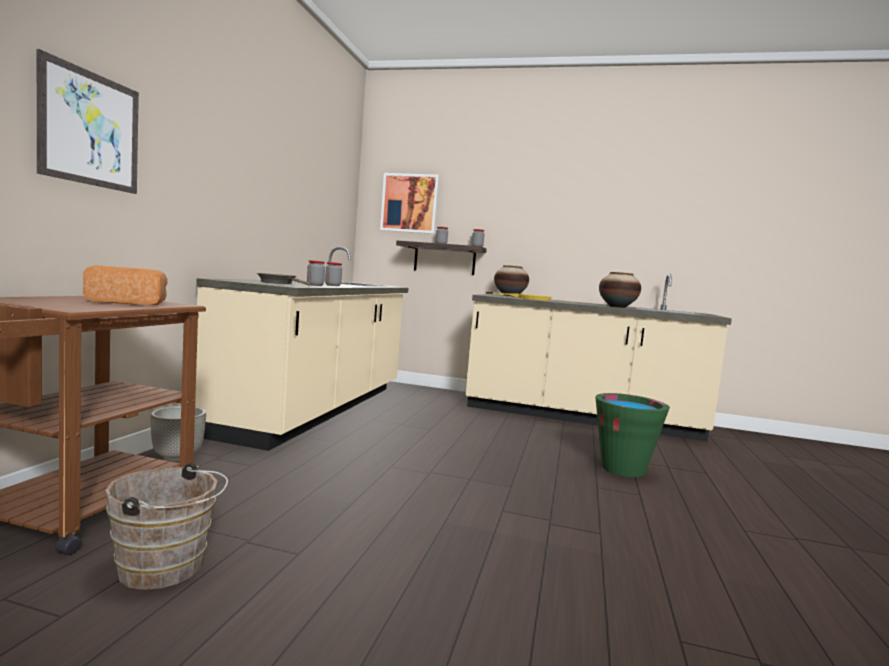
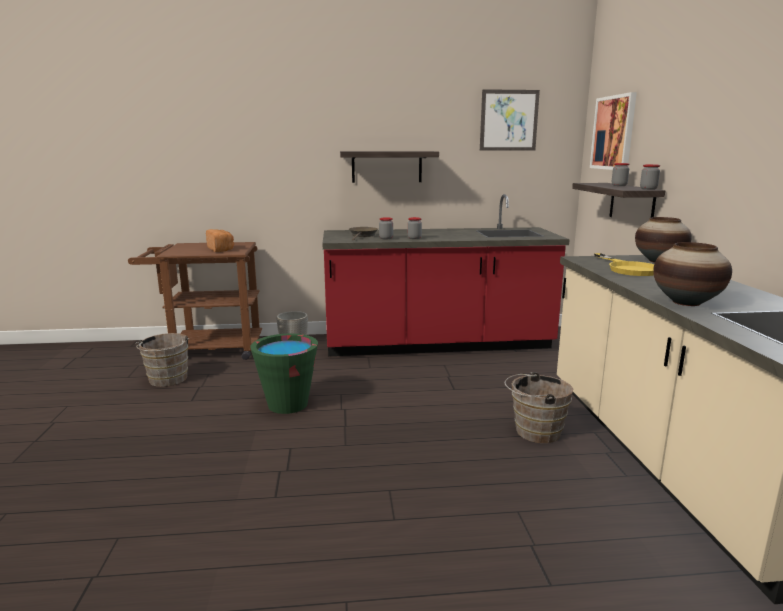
camera: 70 degrees right, 10 degrees up
picture [37,49,139,194] -> picture moved to [480,89,540,151]
beige counter [195,247,408,451] -> red counter [322,194,570,356]
green bucket [595,393,670,477] -> green bucket moved to [250,333,318,414]
none -> shelf [340,151,439,183]
none -> brown bucket [505,372,573,443]

